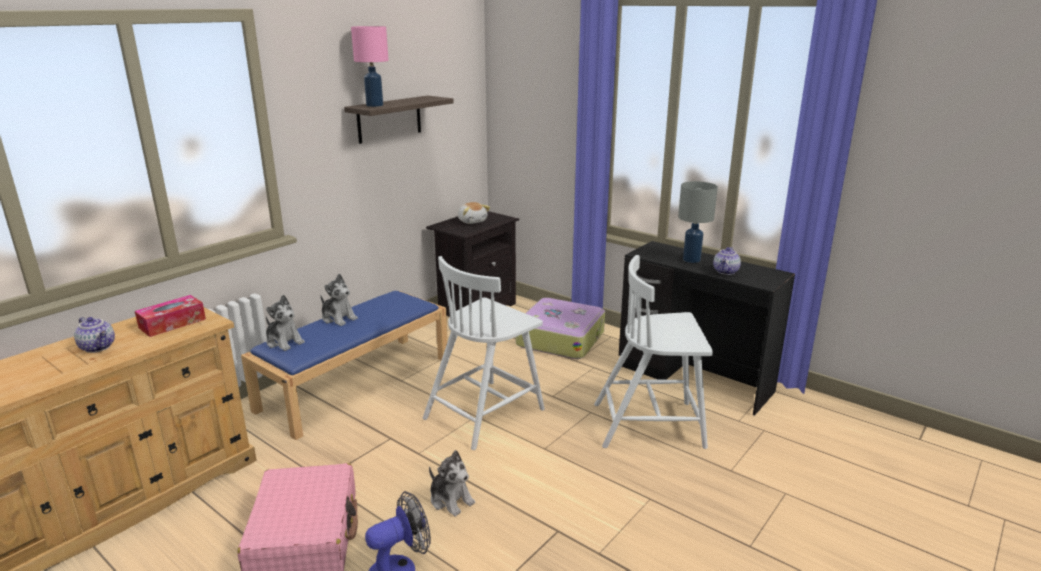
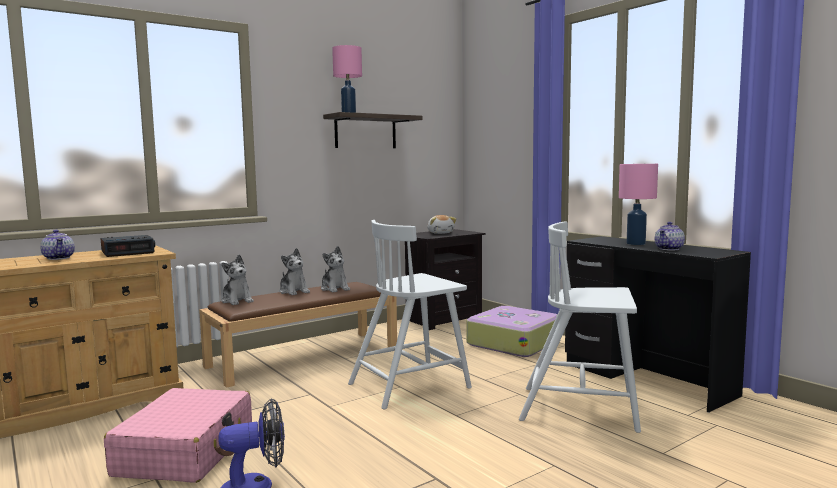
camera: 15 degrees right, 15 degrees down
tissue box [135,295,206,337] -> alarm clock [101,235,155,257]
blue bench [241,291,448,440] -> brown bench [199,282,397,388]
plush toy [429,450,475,517] -> plush toy moved to [321,246,350,292]
grey table lamp [678,181,718,263] -> pink table lamp [619,164,658,245]

